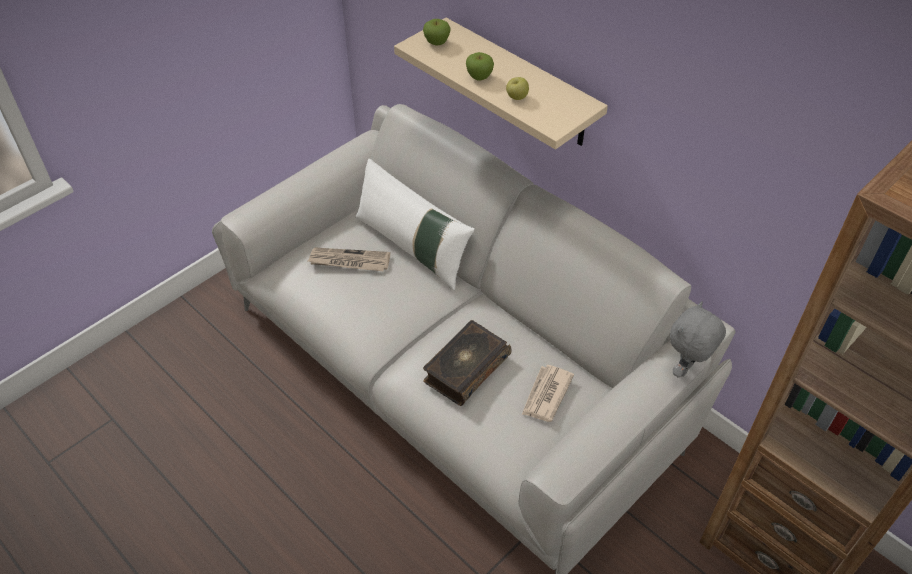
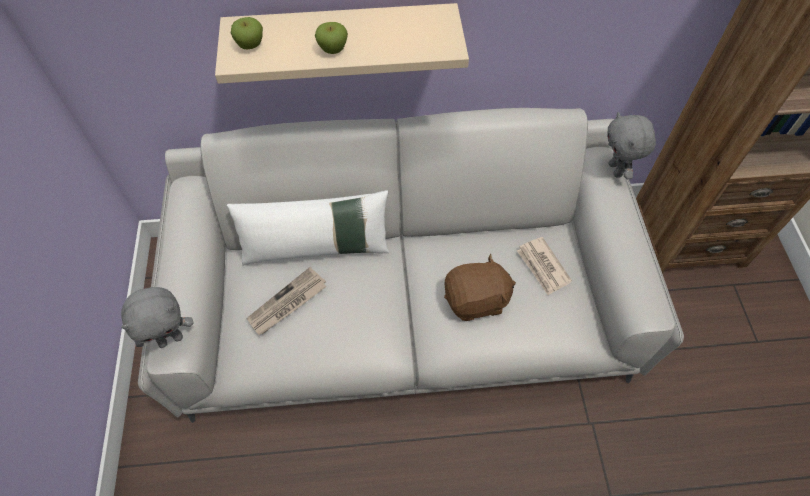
camera: 50 degrees left, 10 degrees up
book [423,320,512,406] -> brown plush toy [444,254,516,321]
apple [506,77,529,100] -> none
none -> grey plush toy [121,287,194,348]

